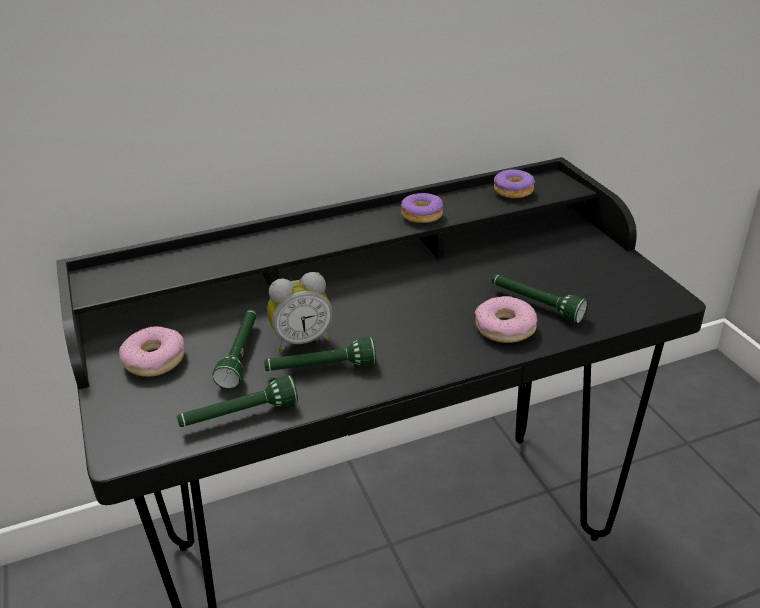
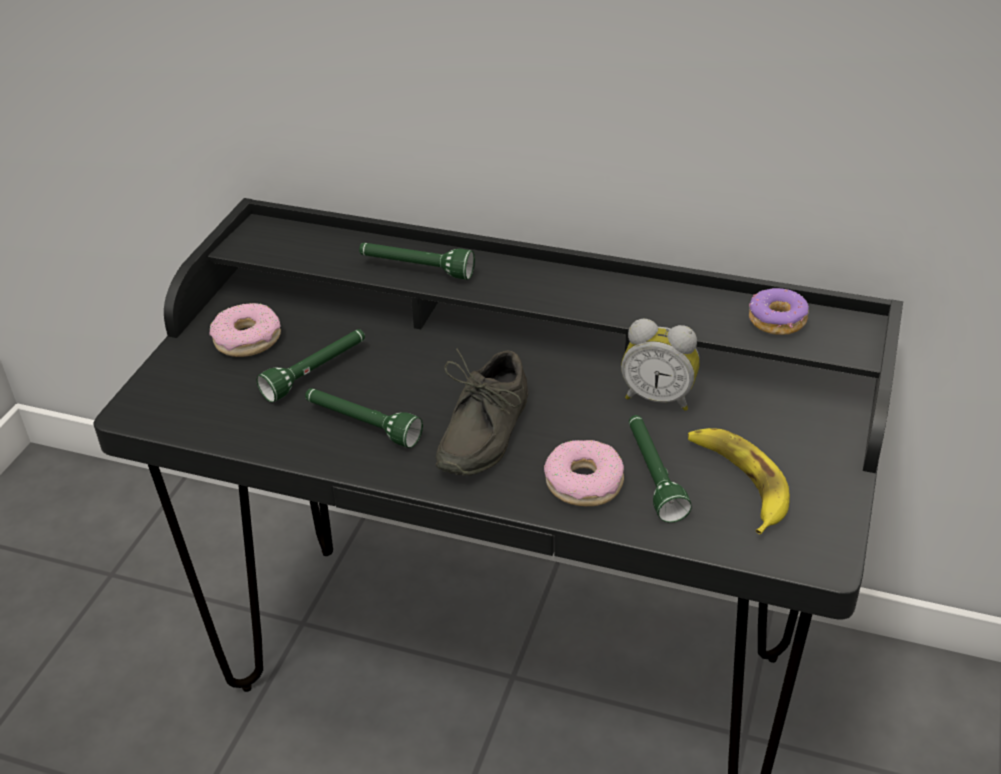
camera: 40 degrees right, 5 degrees up
green flashlight [177,375,298,427] -> green flashlight moved to [359,243,475,280]
alarm clock [267,272,333,352] -> alarm clock moved to [621,319,700,411]
donut [401,192,443,223] -> none
none -> grey shoe [436,349,528,476]
none -> banana [688,428,790,534]

